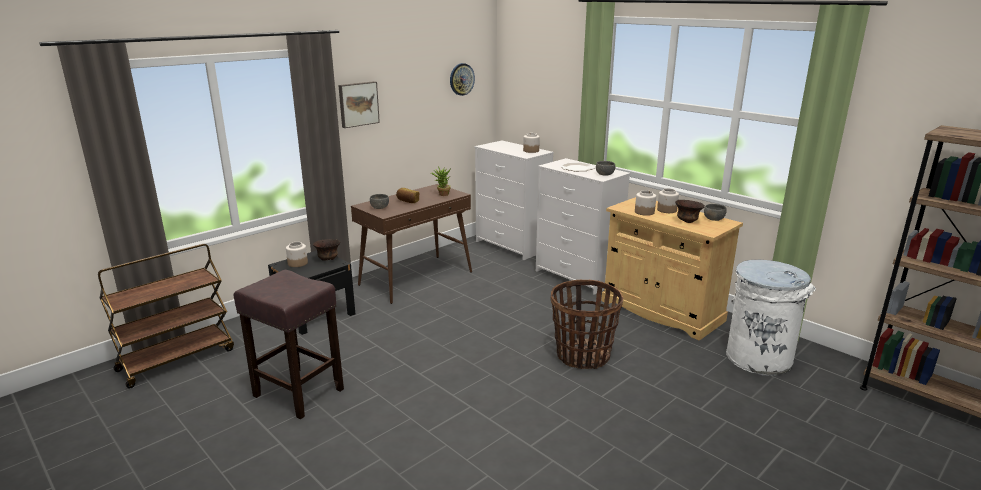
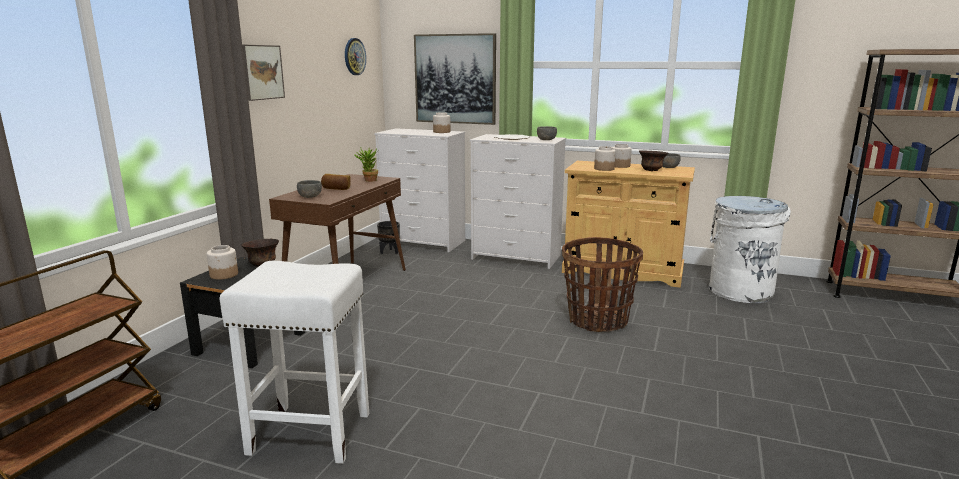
camera: 25 degrees left, 5 degrees down
brown stool [234,270,344,419] -> white stool [220,261,369,464]
none -> black planter [377,221,400,254]
none -> picture [414,33,496,125]

